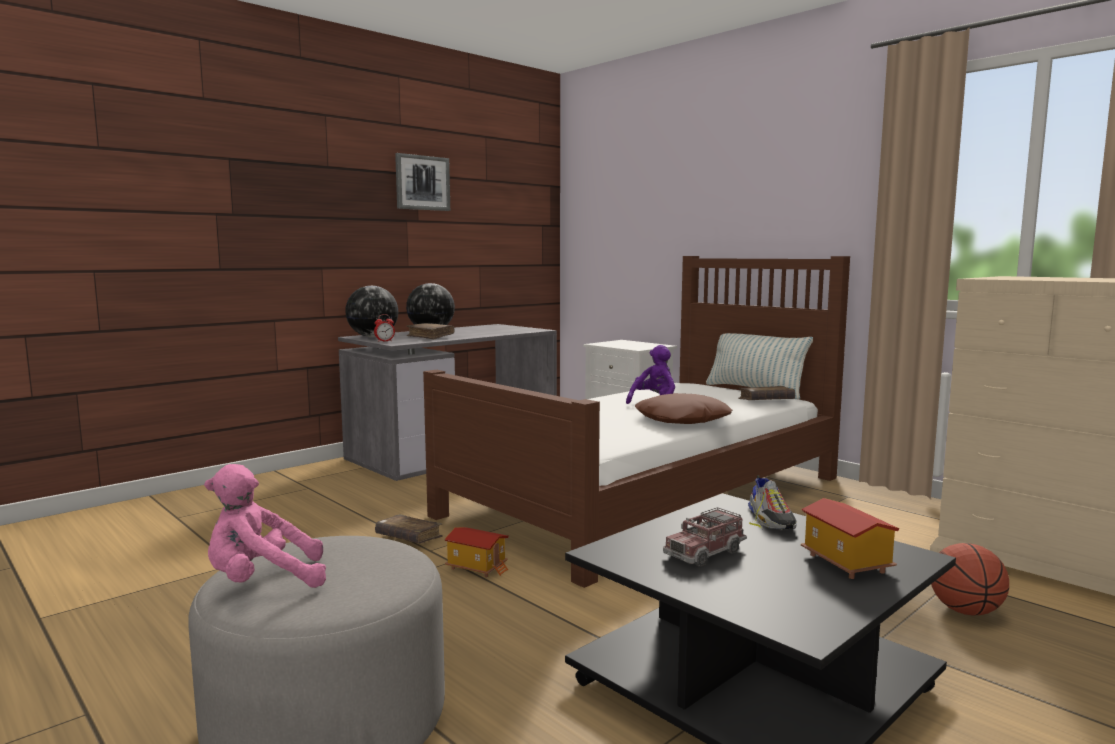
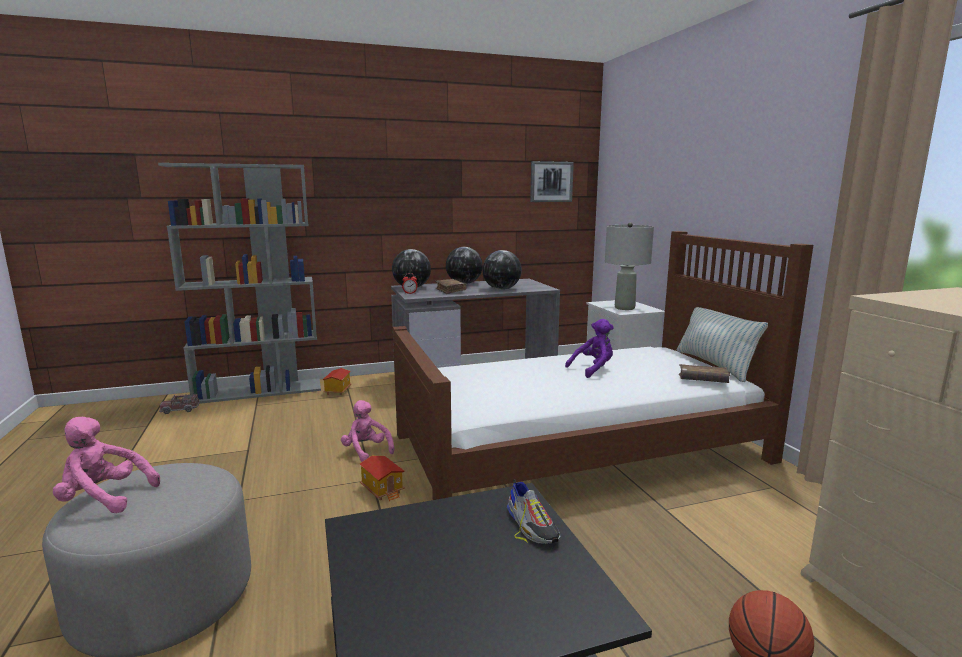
camera: 25 degrees right, 5 degrees up
brown book [375,514,443,544] -> pink plush toy [341,400,394,462]
picture [395,153,450,211] -> picture moved to [530,161,574,202]
brown pillow [635,393,732,424] -> none
toy truck [663,507,747,567] -> toy truck moved to [159,393,201,414]
shoe [748,476,797,529] -> shoe turned 45 degrees counterclockwise [507,479,560,544]
toy house [801,498,900,579] -> toy house moved to [323,368,352,395]
none -> grey bookcase [158,163,321,404]
none -> globe [482,250,522,290]
none -> grey table lamp [605,222,654,310]

